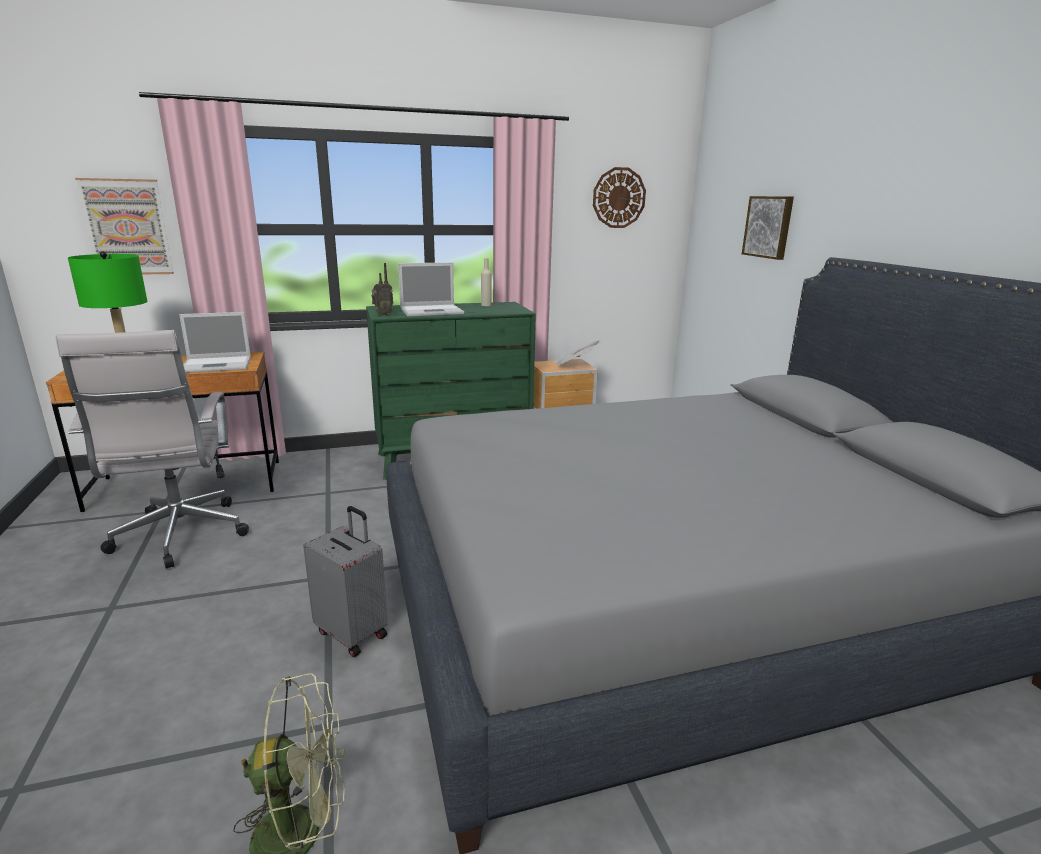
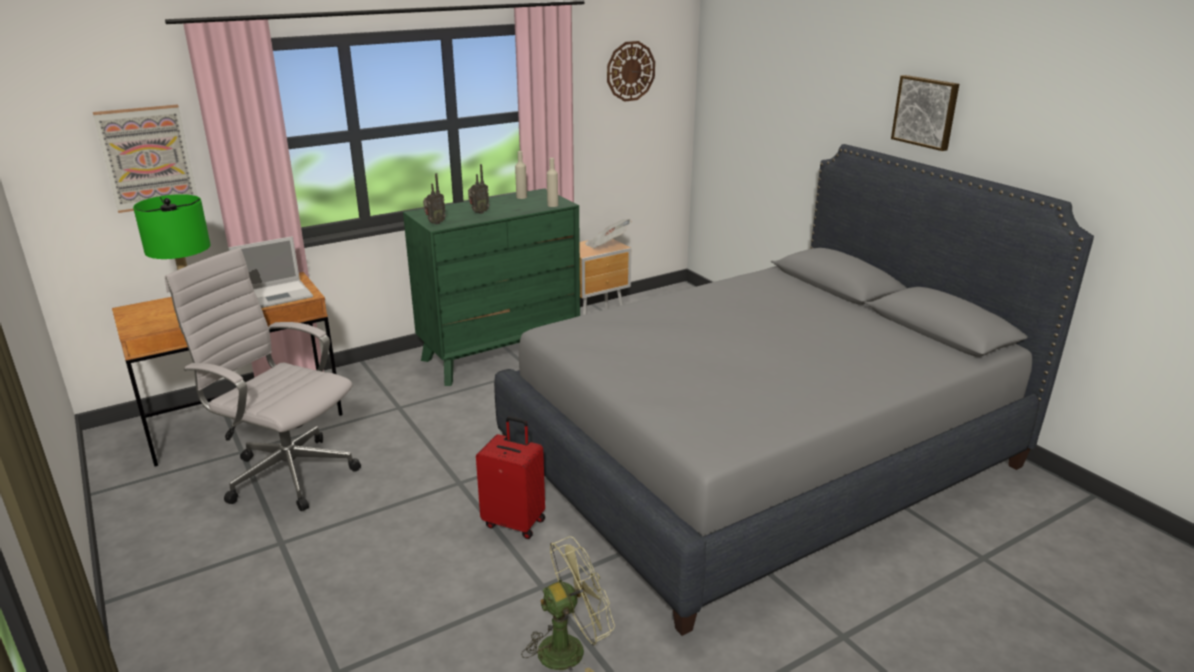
camera: 15 degrees left, 5 degrees up
white office chair [56,330,249,569] -> white office chair turned 150 degrees clockwise [165,248,361,511]
grey suitcase [303,506,388,657] -> red suitcase [476,416,545,539]
laptop [398,262,464,317] -> radio [468,164,489,214]
picture [742,196,794,260] -> picture moved to [891,75,959,151]
none -> beige bottle [547,158,558,207]

